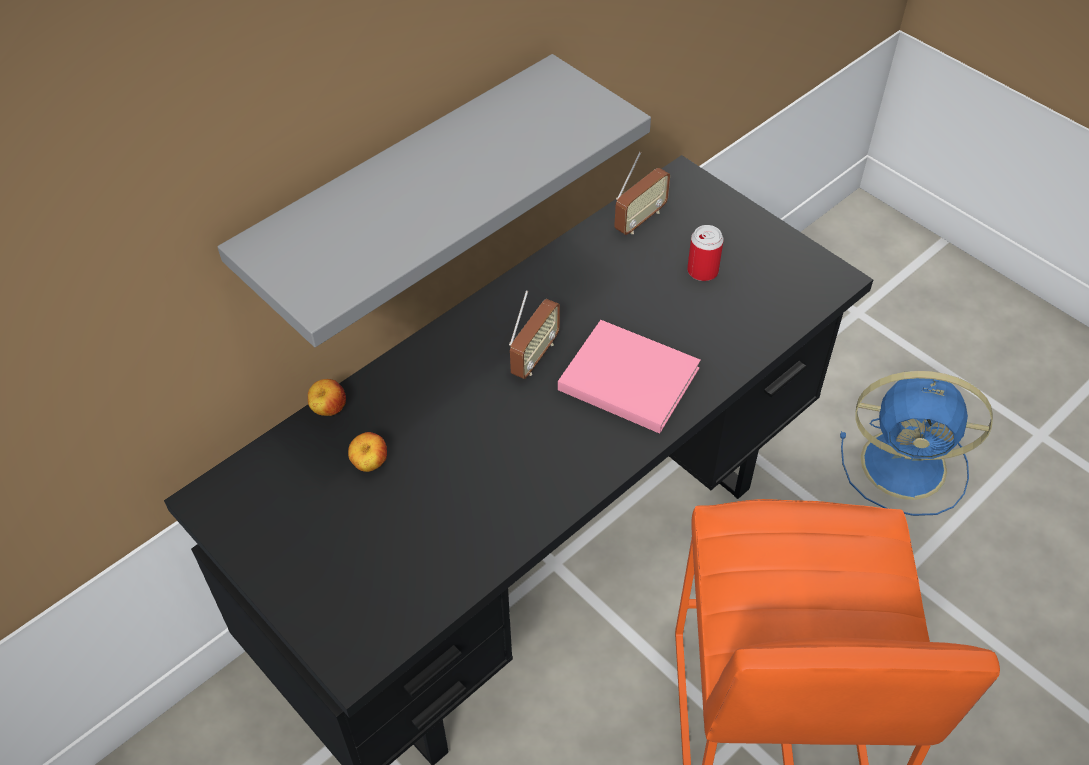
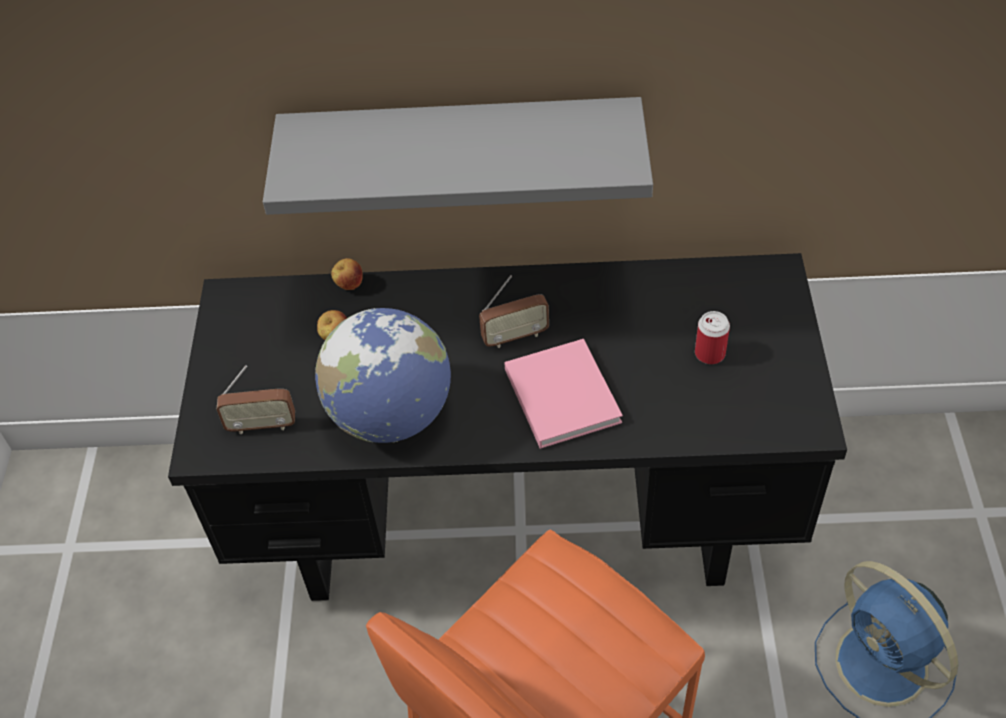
camera: 45 degrees right, 0 degrees up
radio [614,152,670,235] -> radio moved to [217,365,295,434]
none -> globe [315,308,451,443]

